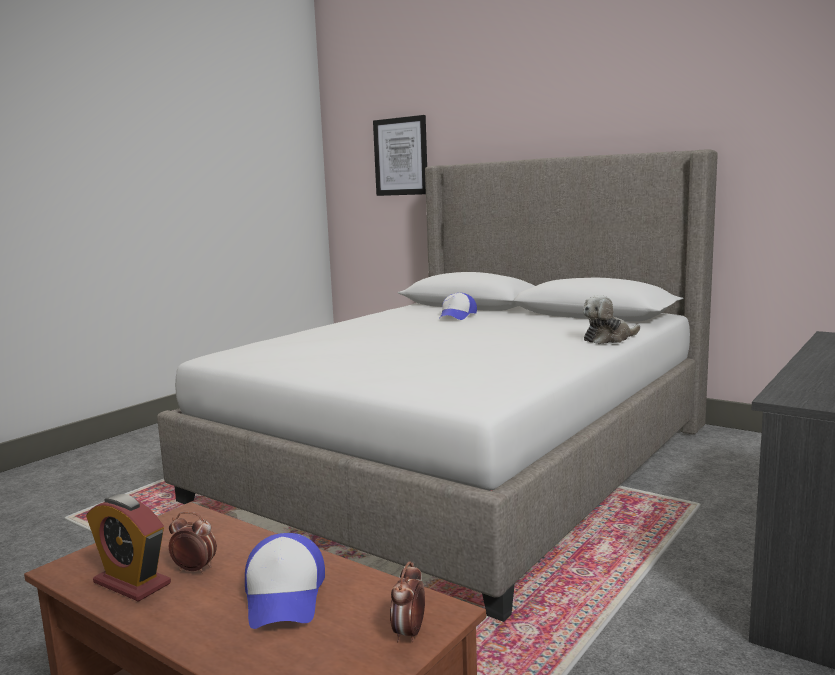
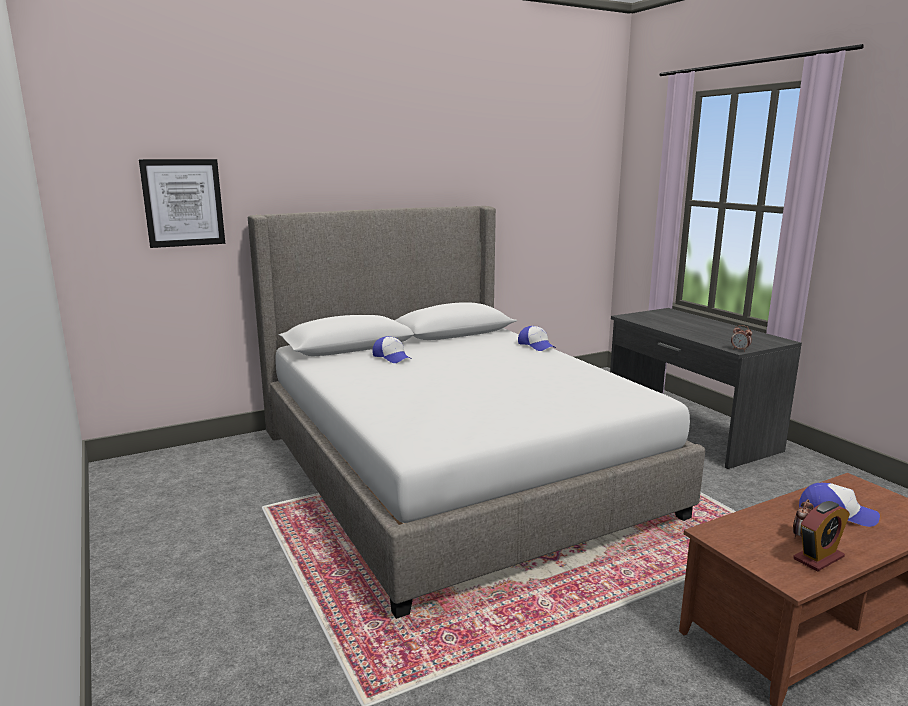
camera: 65 degrees left, 5 degrees up
alarm clock [390,561,425,642] -> alarm clock moved to [731,325,752,352]
plush toy [583,295,640,344] -> cap [518,326,556,351]

